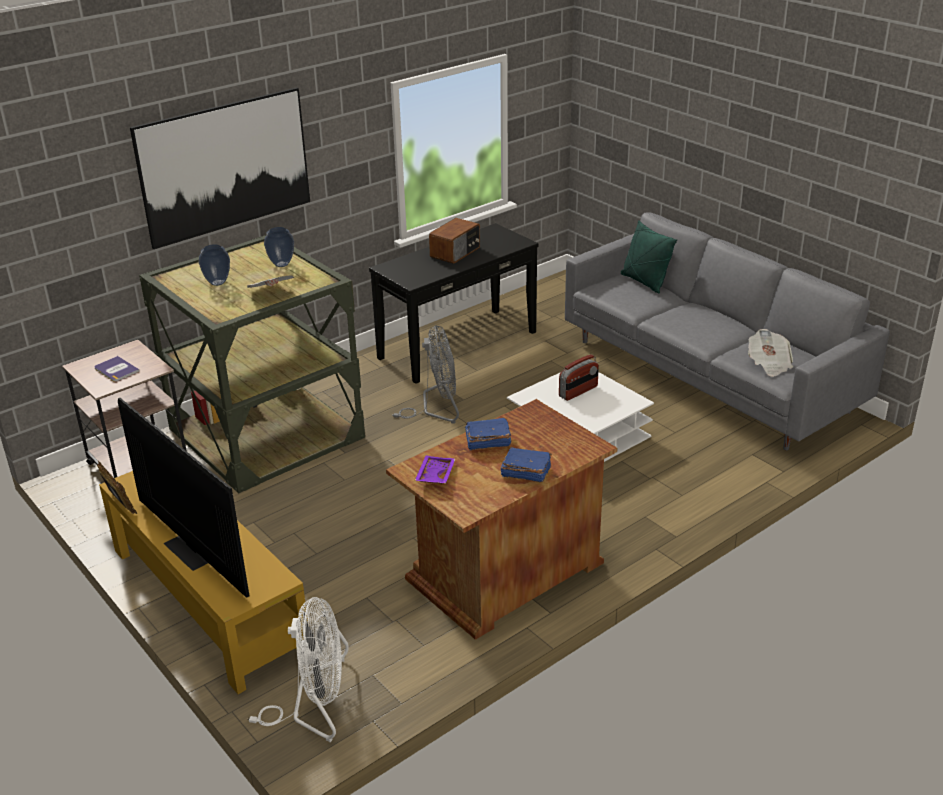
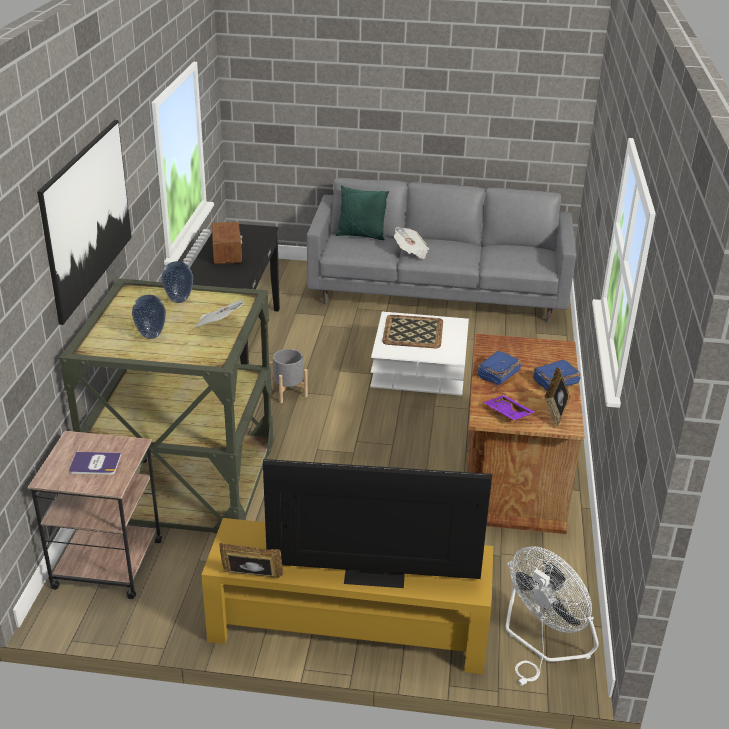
camera: 45 degrees left, 0 degrees up
grey fan [393,325,459,424] -> grey planter [269,349,308,403]
radio [559,354,599,401] -> tray [382,315,443,348]
newspaper [748,329,793,377] -> newspaper moved to [394,227,430,259]
none -> picture frame [544,367,571,427]

